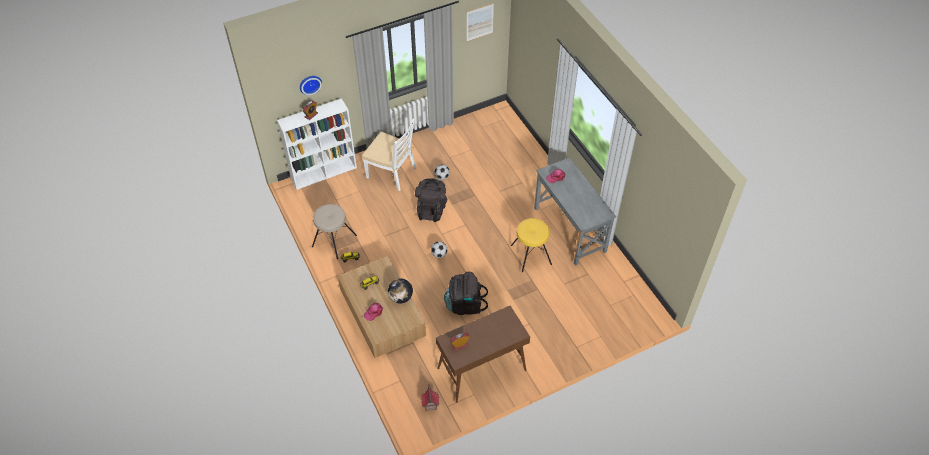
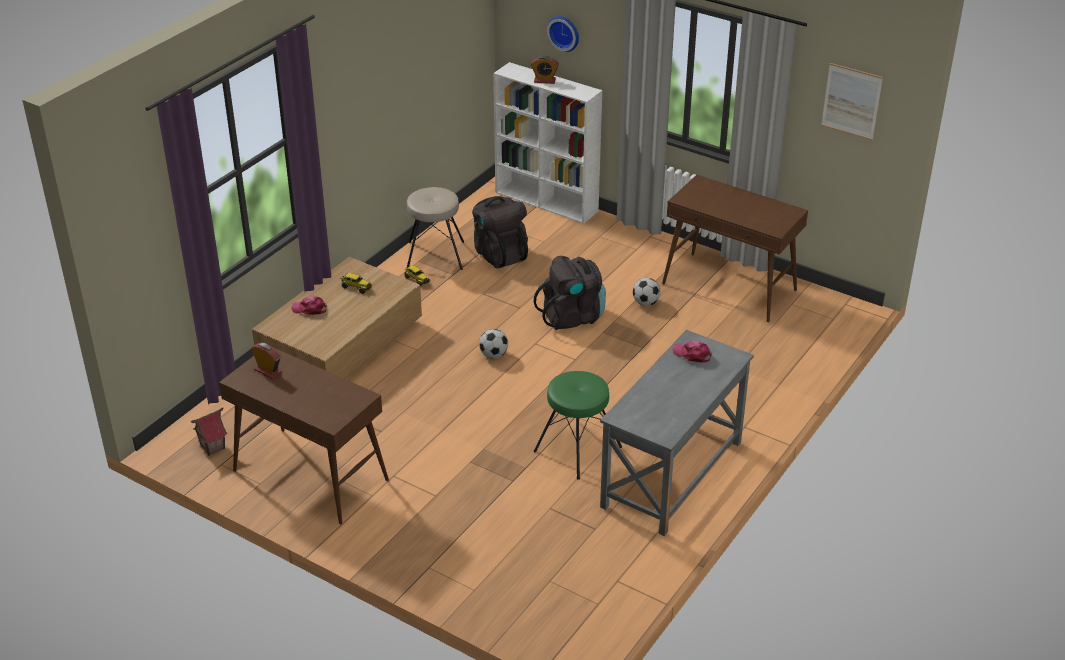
camera: 60 degrees right, 15 degrees down
white chair [362,119,416,191] -> none
globe [388,278,413,304] -> none
black backpack [444,272,488,315] -> black backpack moved to [472,196,528,269]
yellow stool [511,218,552,272] -> green stool [534,371,622,480]
none -> brown console table [662,175,808,322]

